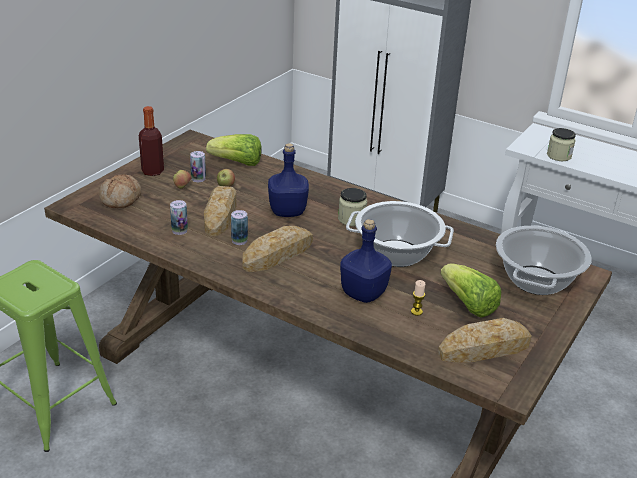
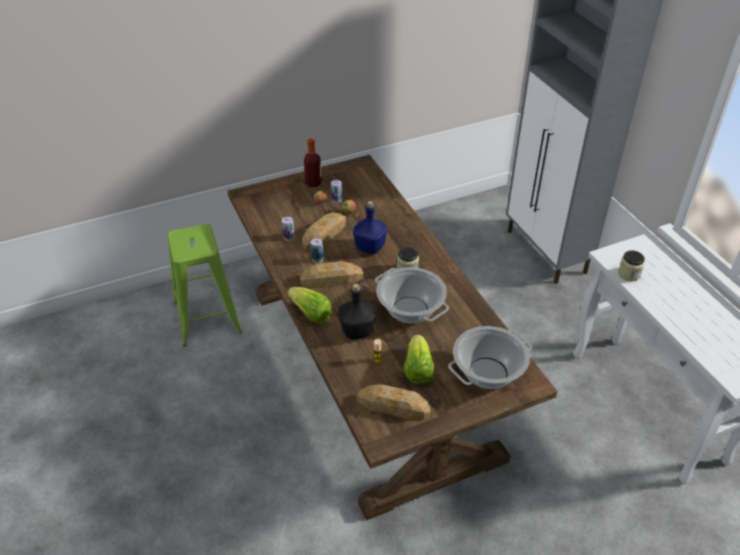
camera: 35 degrees right, 10 degrees up
bread [99,174,142,208] -> none
lettuce [206,134,262,166] -> lettuce moved to [287,287,332,323]
blue bottle [340,219,392,303] -> black bottle [339,283,375,339]

